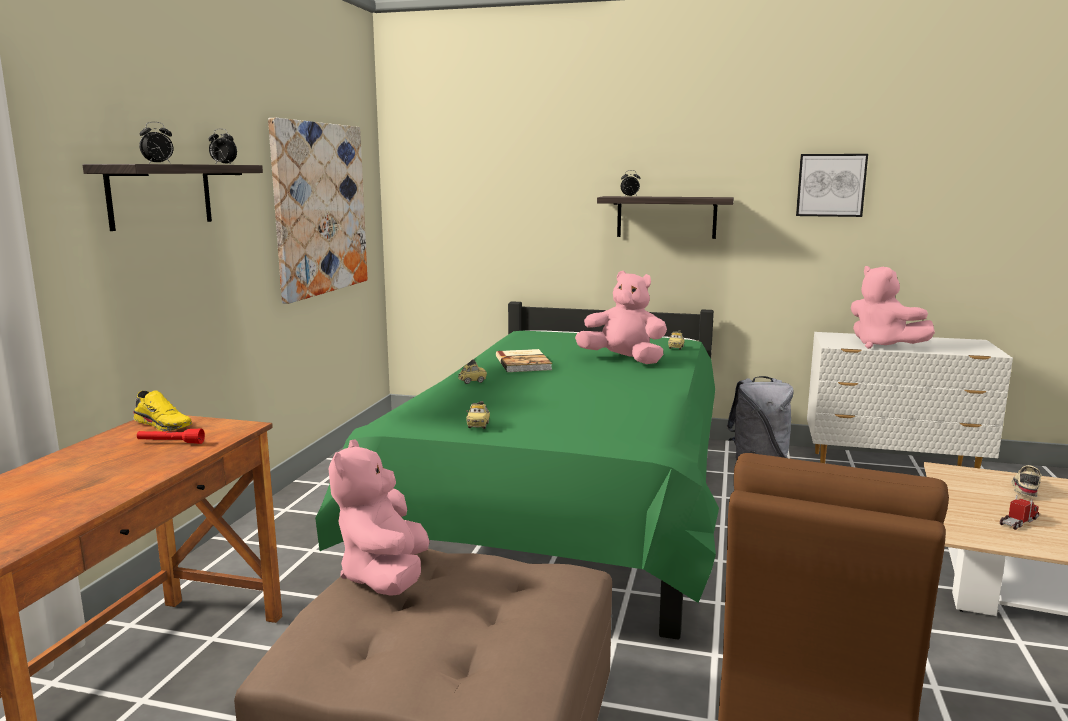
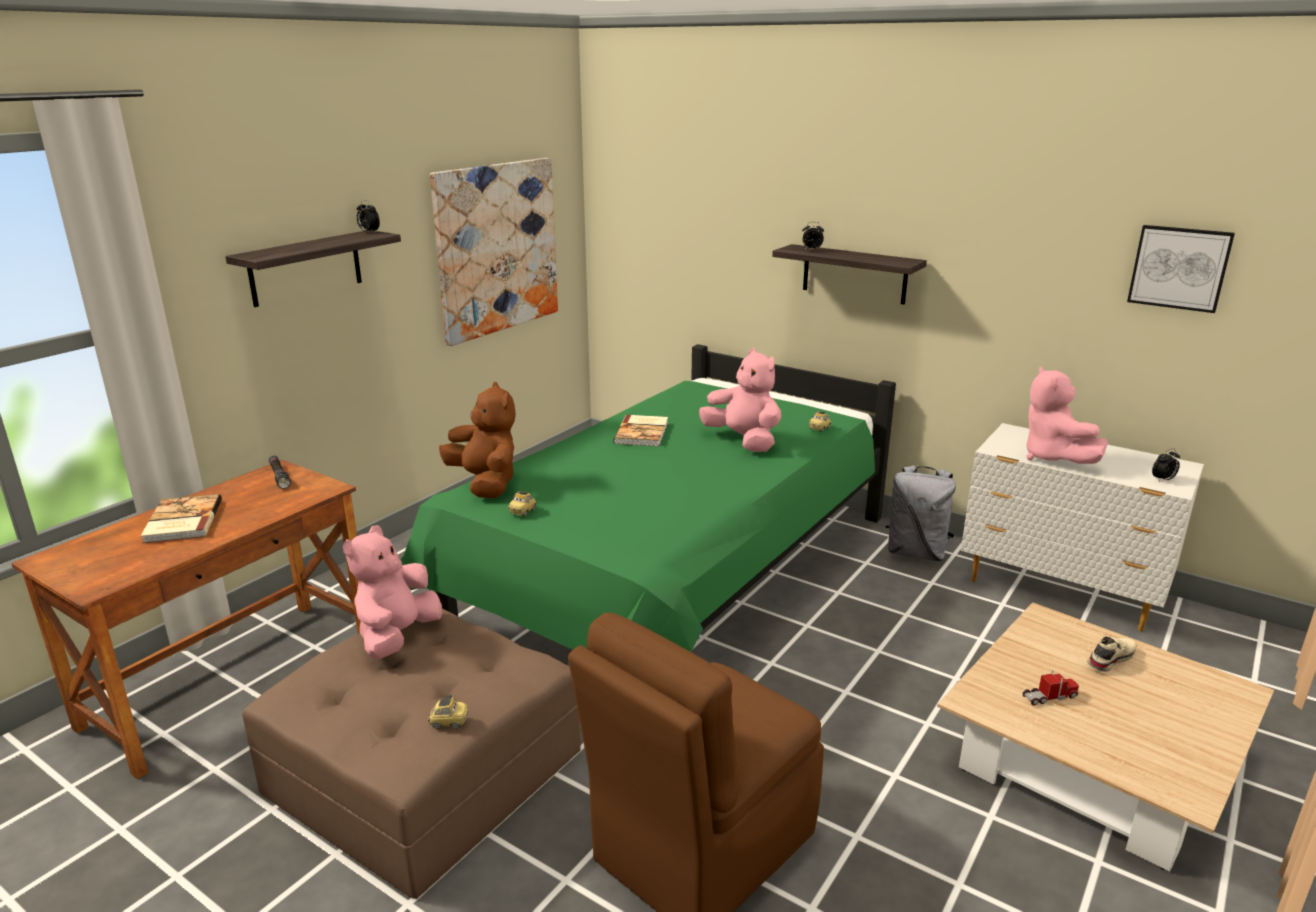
camera: 20 degrees right, 10 degrees up
yellow shoe [133,391,192,431] -> black flashlight [269,456,291,489]
red flashlight [137,428,205,444] -> none
alarm clock [139,122,173,164] -> alarm clock moved to [1152,448,1180,481]
toy car [458,359,487,384] -> toy car moved to [428,694,468,729]
picture [796,154,868,217] -> picture moved to [1127,225,1235,313]
none -> book [141,494,222,543]
none -> brown plush toy [439,382,516,498]

